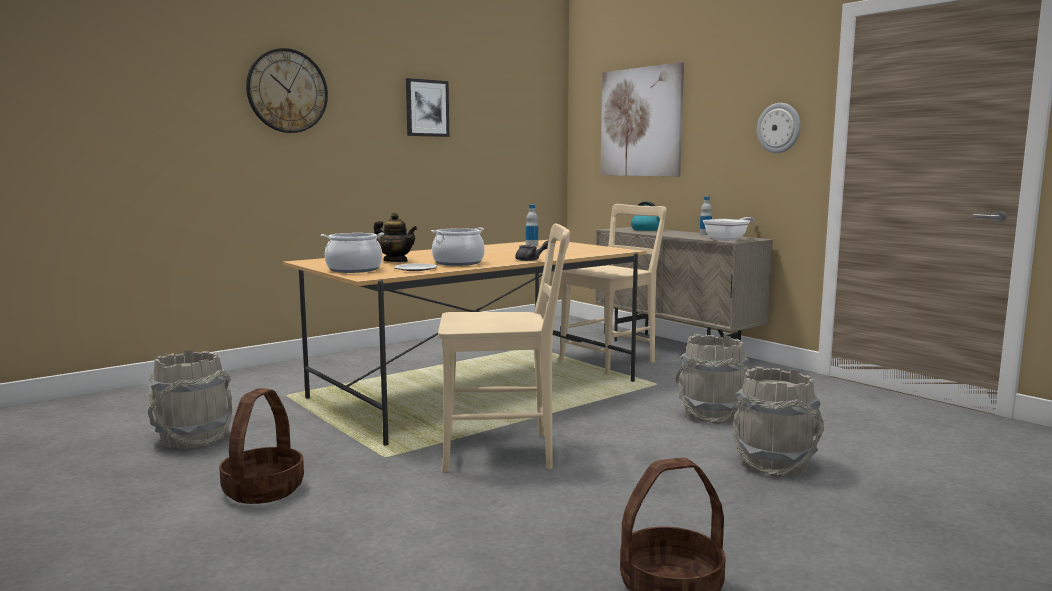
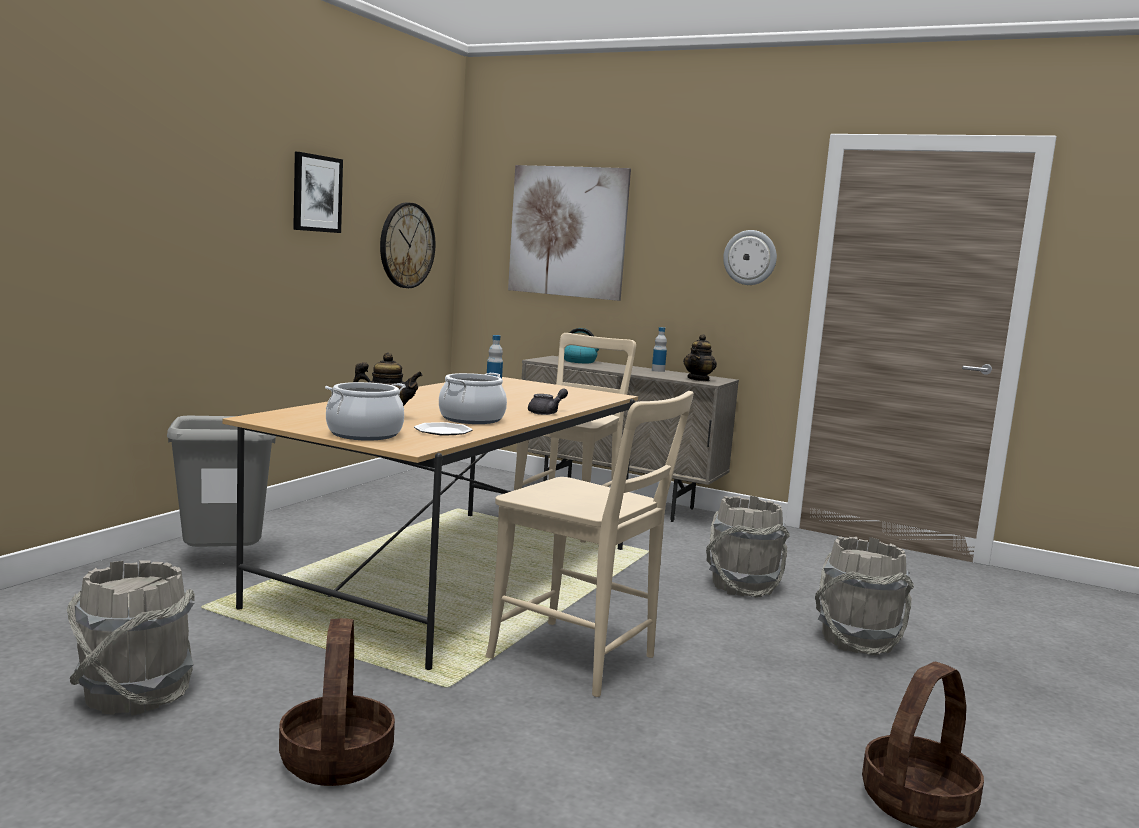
camera: 25 degrees left, 0 degrees up
wall clock [246,48,328,133] -> wall clock moved to [380,203,435,288]
beige chair [438,224,570,472] -> beige chair turned 60 degrees clockwise [485,391,694,697]
frying pan [703,217,755,241] -> teapot [683,334,717,381]
none -> grey trash can [167,416,276,547]

